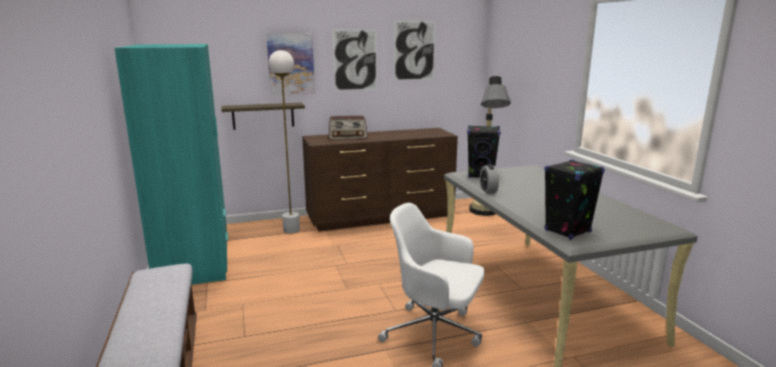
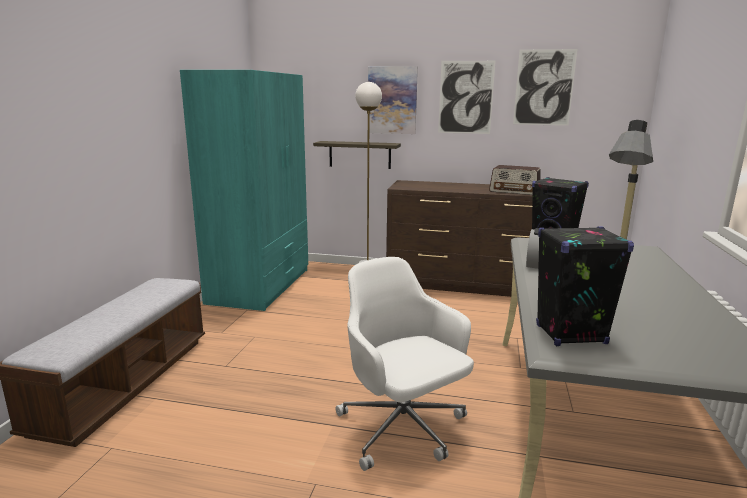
camera: 30 degrees right, 0 degrees up
radio [329,116,368,140] -> radio moved to [489,165,541,195]

